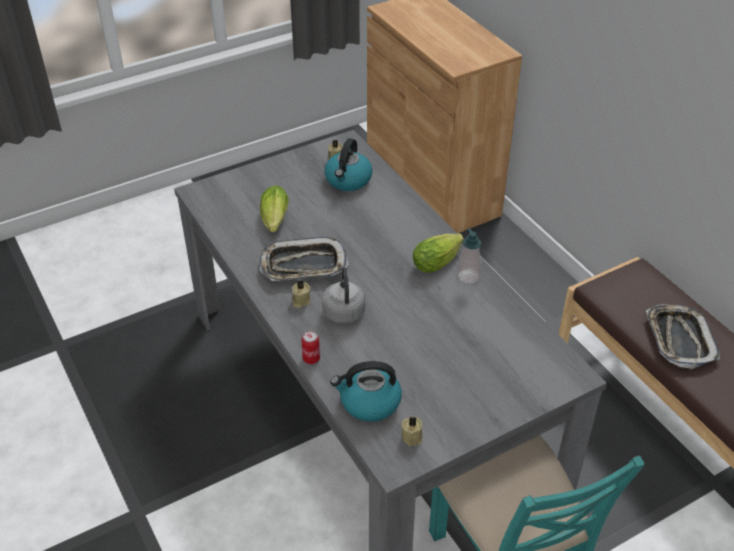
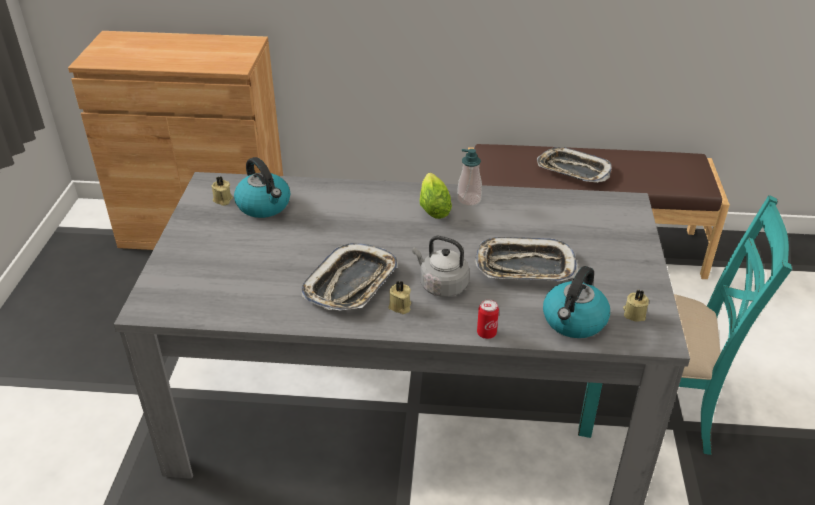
camera: 55 degrees left, 5 degrees down
lettuce [260,185,289,232] -> none
none -> tray [475,237,579,282]

